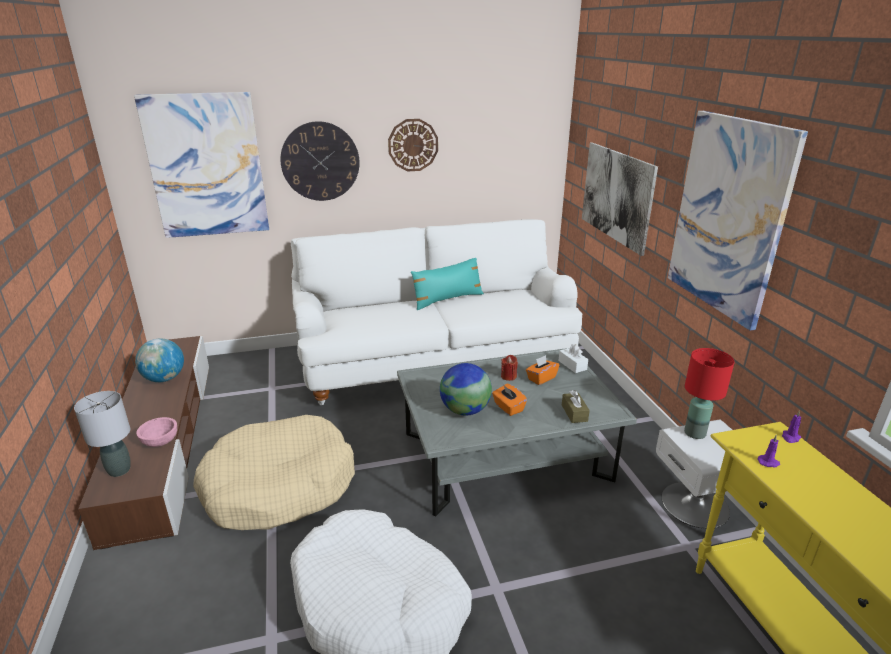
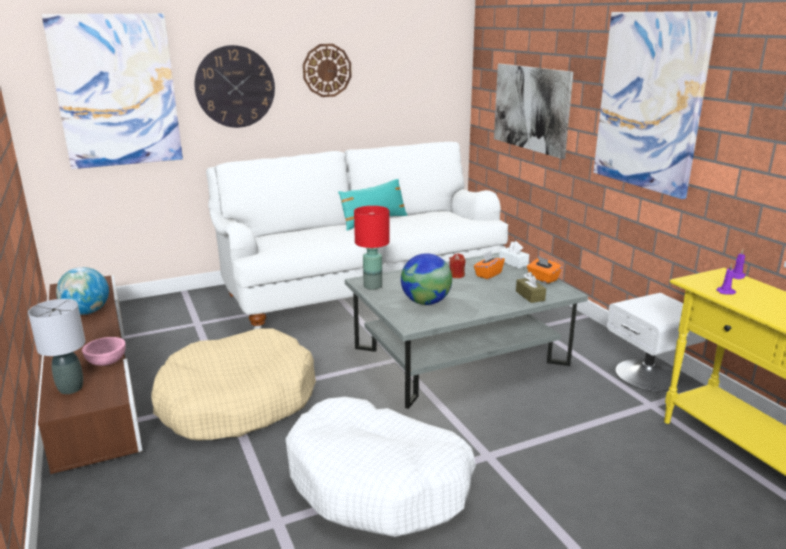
camera: 10 degrees left, 5 degrees down
orange tissue box [492,384,527,416] -> orange tissue box moved to [527,256,562,284]
red table lamp [684,348,735,439] -> red table lamp moved to [354,206,390,290]

